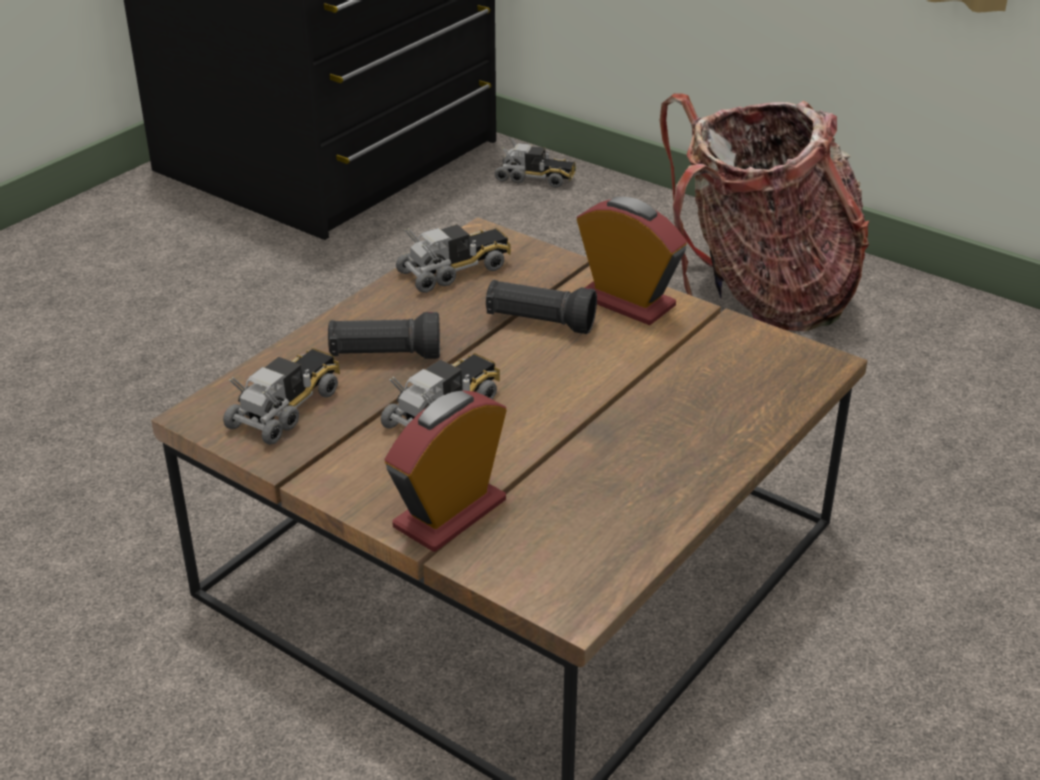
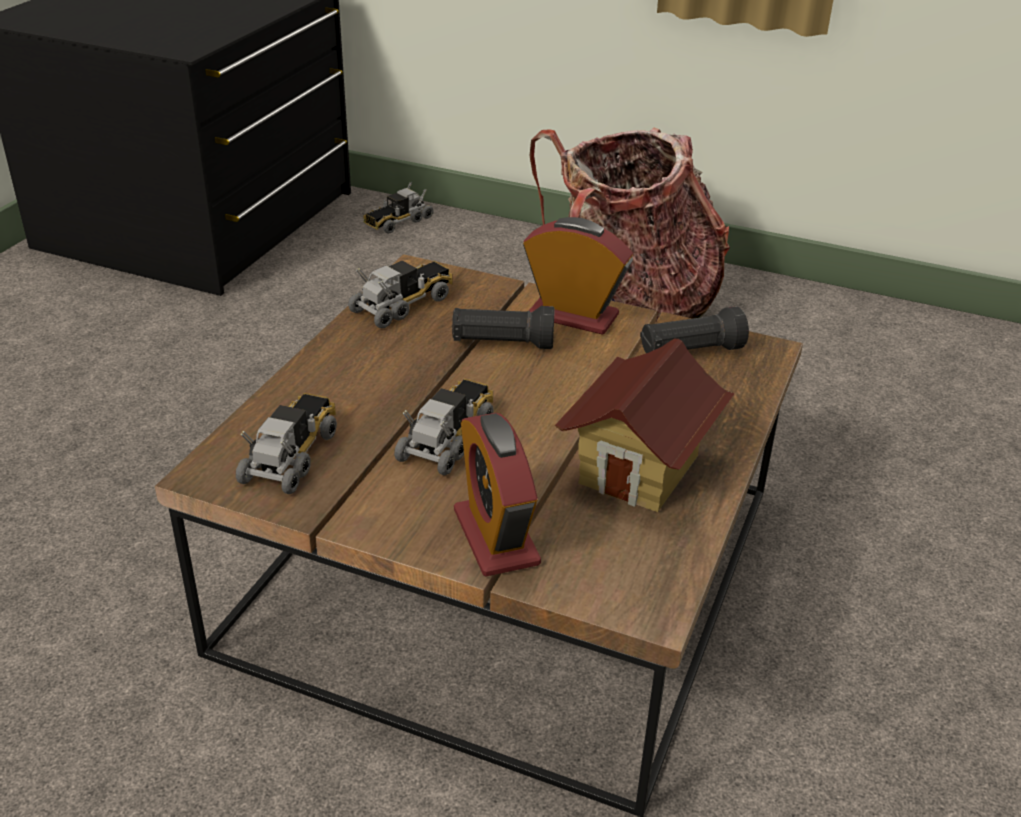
camera: 15 degrees left, 0 degrees up
black flashlight [328,312,440,359] -> black flashlight moved to [640,306,749,353]
alarm clock [385,391,507,552] -> alarm clock turned 45 degrees counterclockwise [454,413,541,577]
toy truck [495,137,576,188] -> toy truck turned 135 degrees clockwise [363,182,433,234]
none -> toy house [555,339,735,512]

